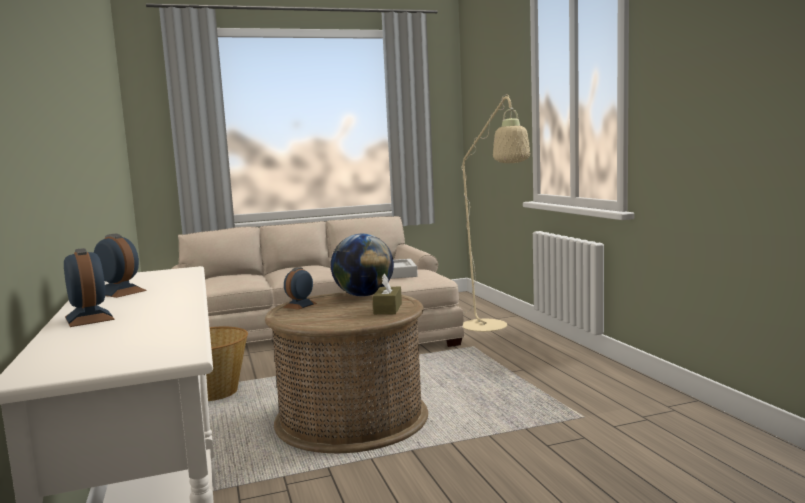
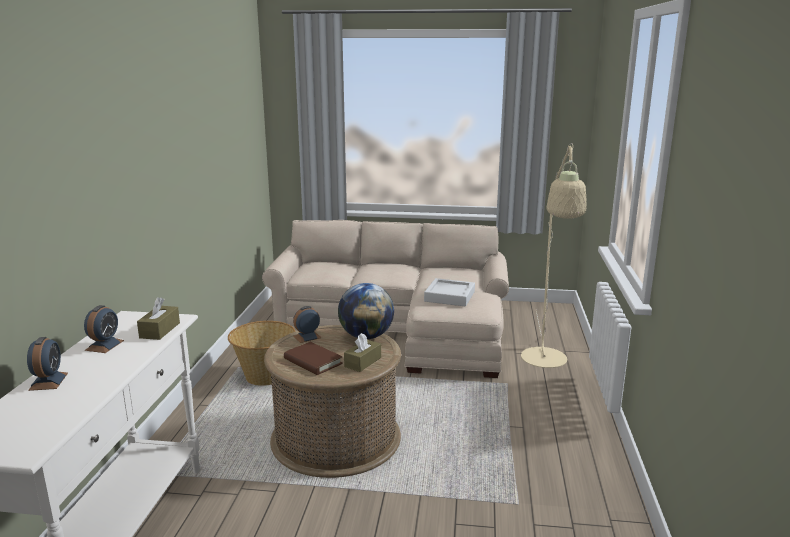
camera: 25 degrees right, 10 degrees up
alarm clock [94,234,147,298] -> alarm clock turned 45 degrees clockwise [84,305,124,353]
none -> brown tissue box [137,297,180,340]
none -> brown book [284,342,343,375]

